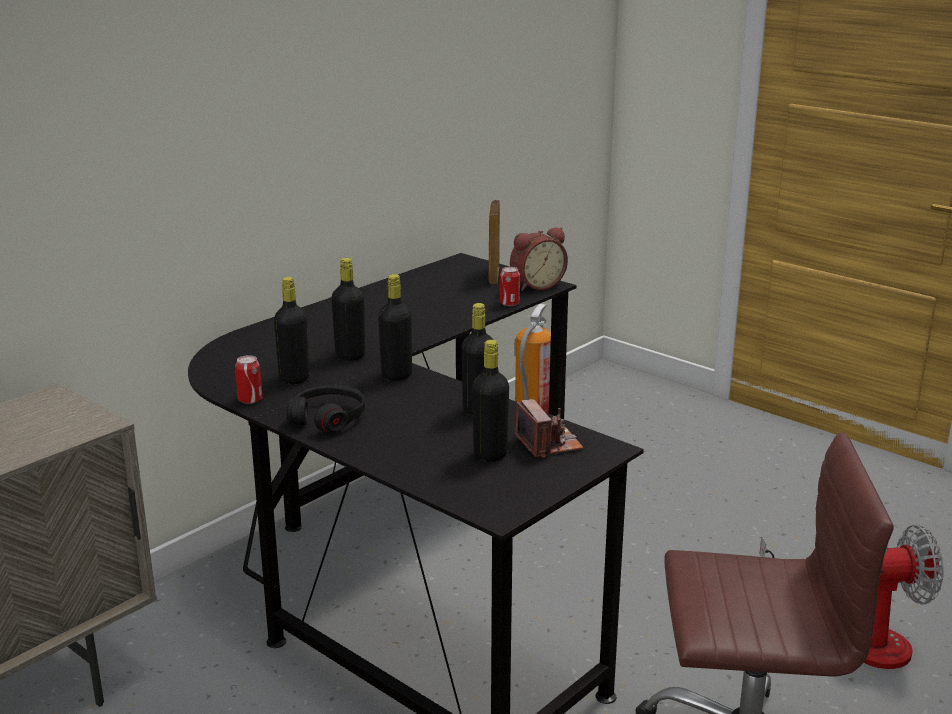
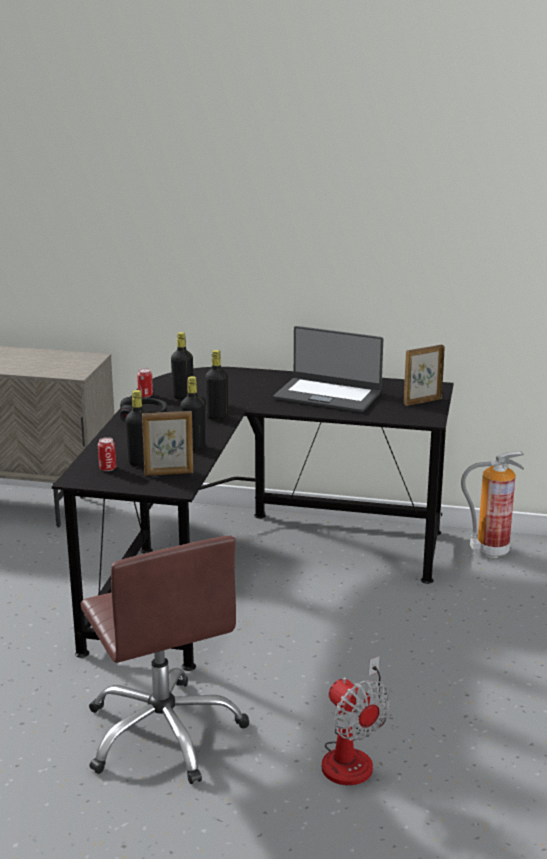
camera: 60 degrees right, 0 degrees up
black bottle [331,258,365,360] -> none
can [500,267,520,306] -> can moved to [98,437,116,471]
alarm clock [510,227,568,291] -> none
camera [515,399,584,457] -> picture frame [142,411,193,476]
none -> laptop [273,326,383,413]

